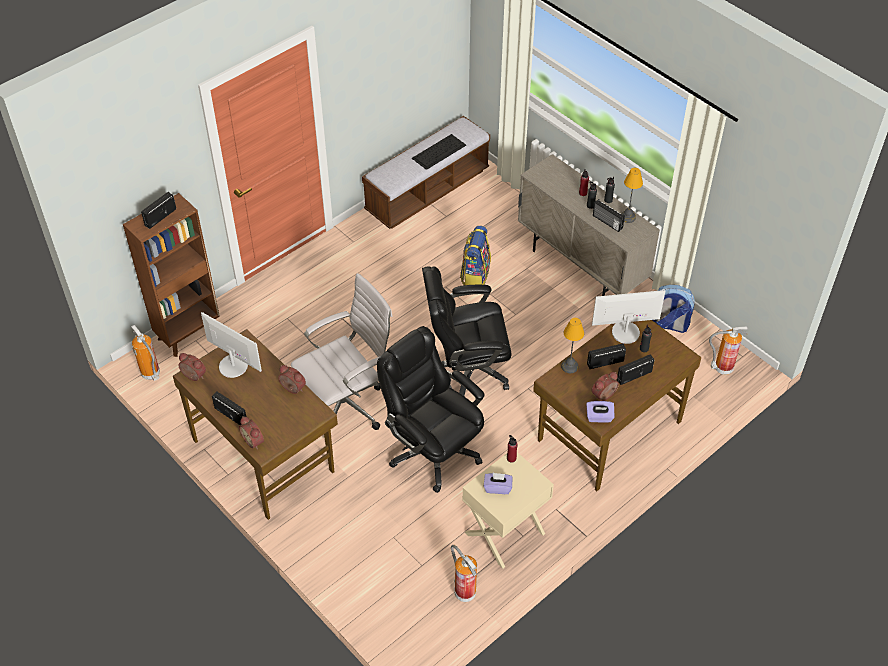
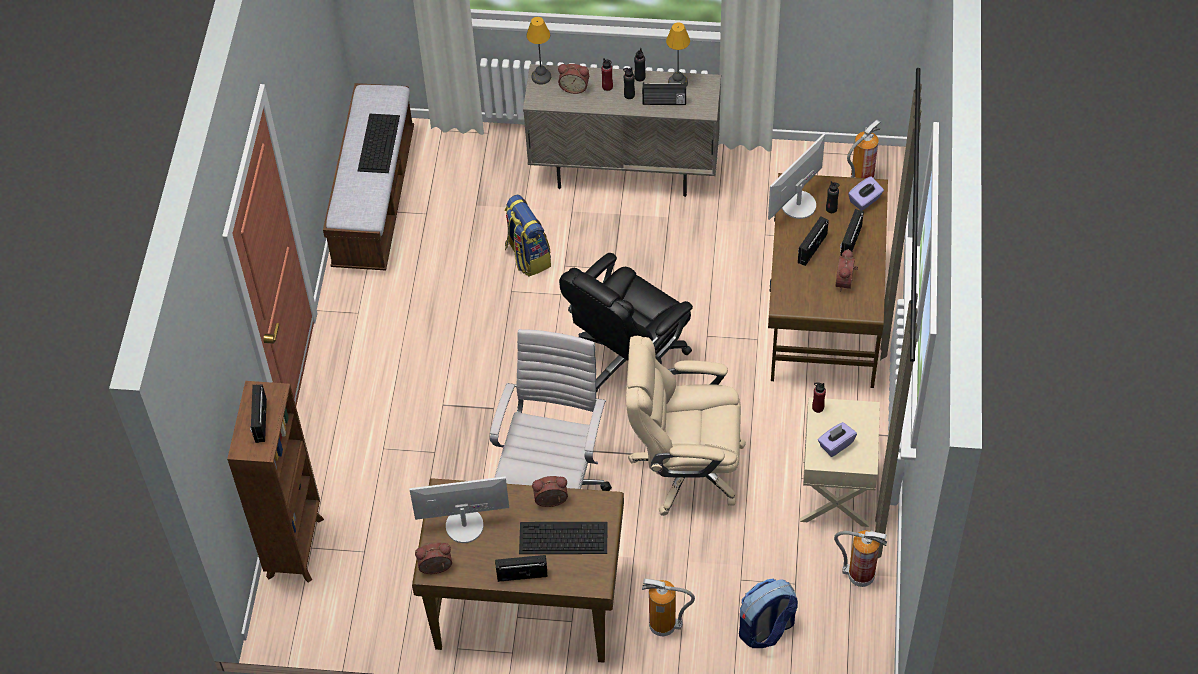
camera: 40 degrees left, 5 degrees up
fire extinguisher [131,325,160,381] -> fire extinguisher moved to [642,578,695,636]
alarm clock [239,416,264,449] -> alarm clock moved to [558,64,589,94]
black office chair [377,326,485,493] -> beige office chair [626,336,746,516]
table lamp [561,318,584,373] -> table lamp moved to [526,17,551,85]
purple tissue box [586,401,615,423] -> purple tissue box moved to [848,176,884,211]
backpack [652,285,695,333] -> backpack moved to [739,579,798,648]
none -> keyboard [519,522,608,554]

